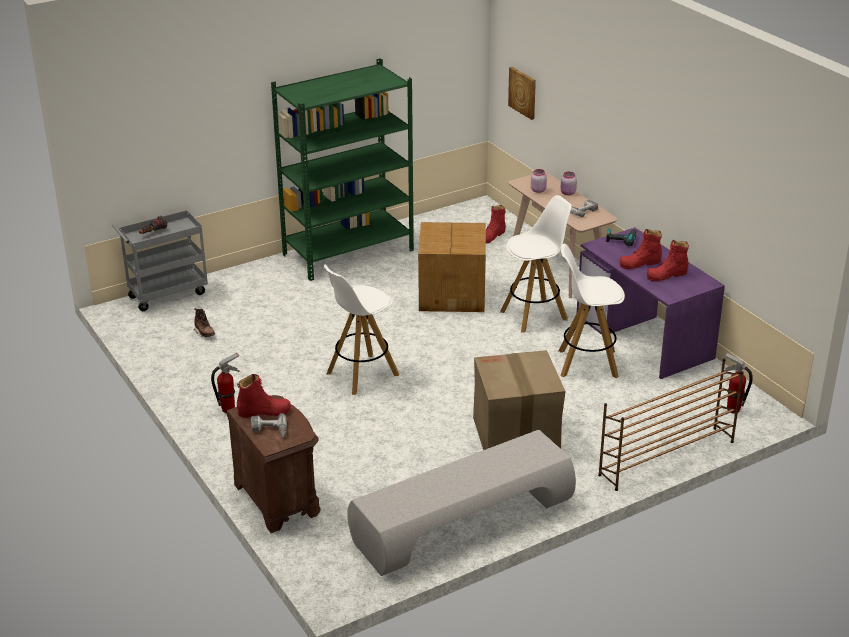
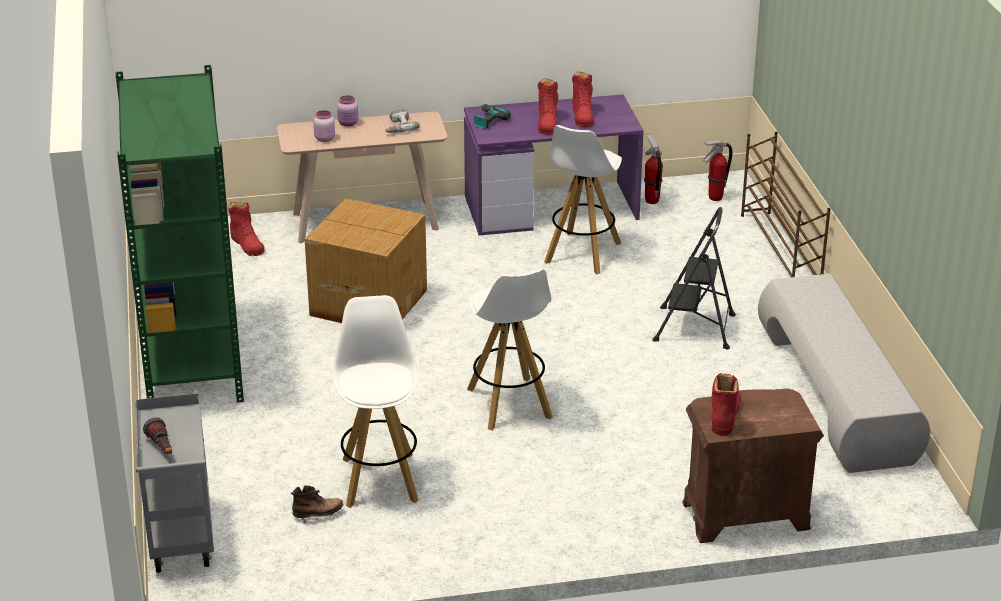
camera: 70 degrees left, 0 degrees up
fire extinguisher [211,353,240,413] -> fire extinguisher moved to [644,133,663,204]
power drill [251,413,287,437] -> none
cardboard box [473,350,566,450] -> black step ladder [652,207,736,350]
white stool [500,195,572,333] -> white stool moved to [333,295,419,508]
picture [508,67,536,120] -> none

